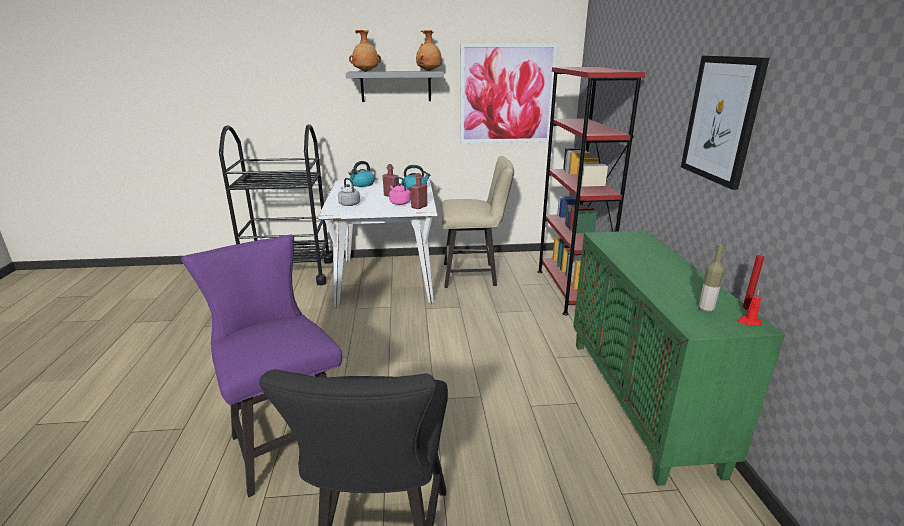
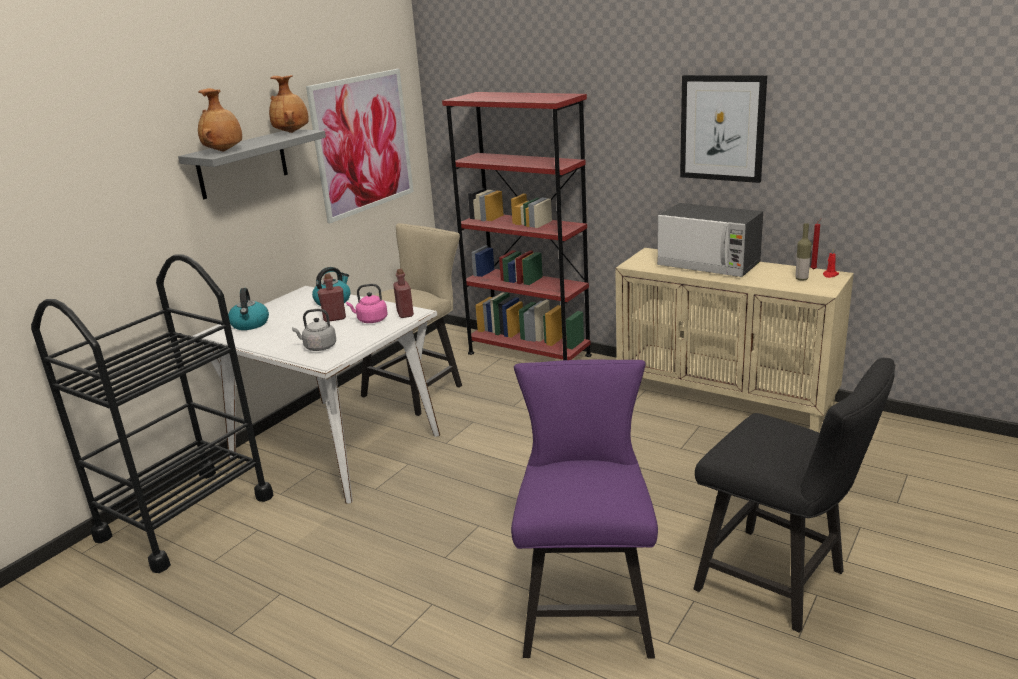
camera: 50 degrees left, 0 degrees up
purple chair [181,235,342,497] -> purple chair turned 90 degrees clockwise [511,360,658,658]
green cabinet [573,231,785,486] -> beige cabinet [615,248,854,432]
none -> microwave [657,203,763,277]

